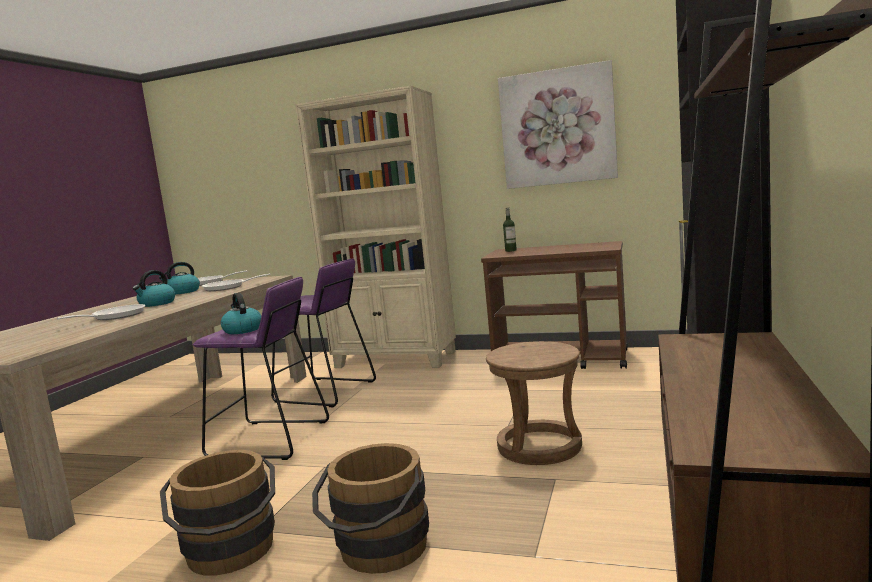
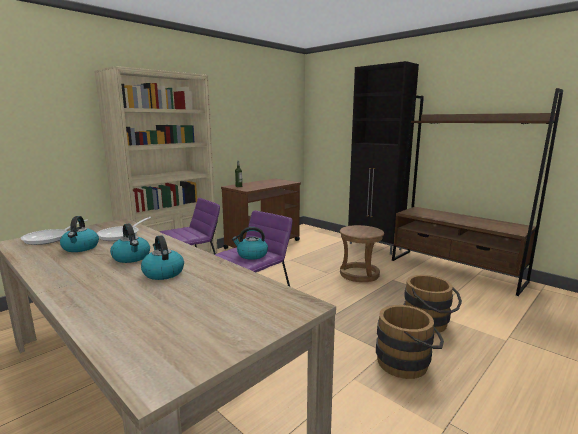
camera: 65 degrees left, 5 degrees up
frying pan [57,304,146,320] -> kettle [141,235,184,280]
picture [498,60,618,189] -> none

